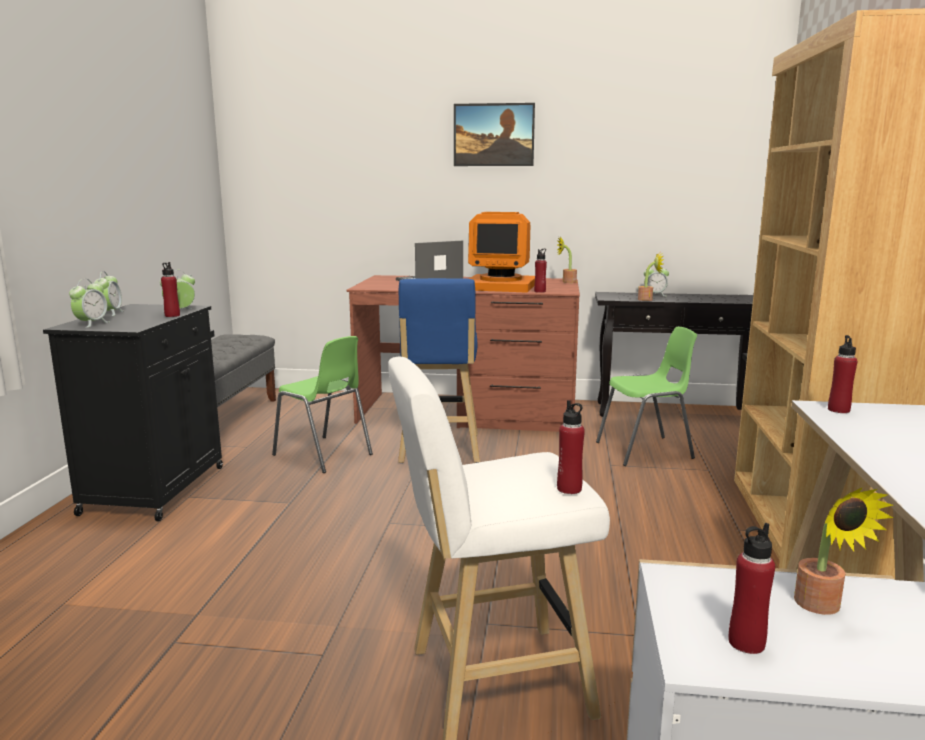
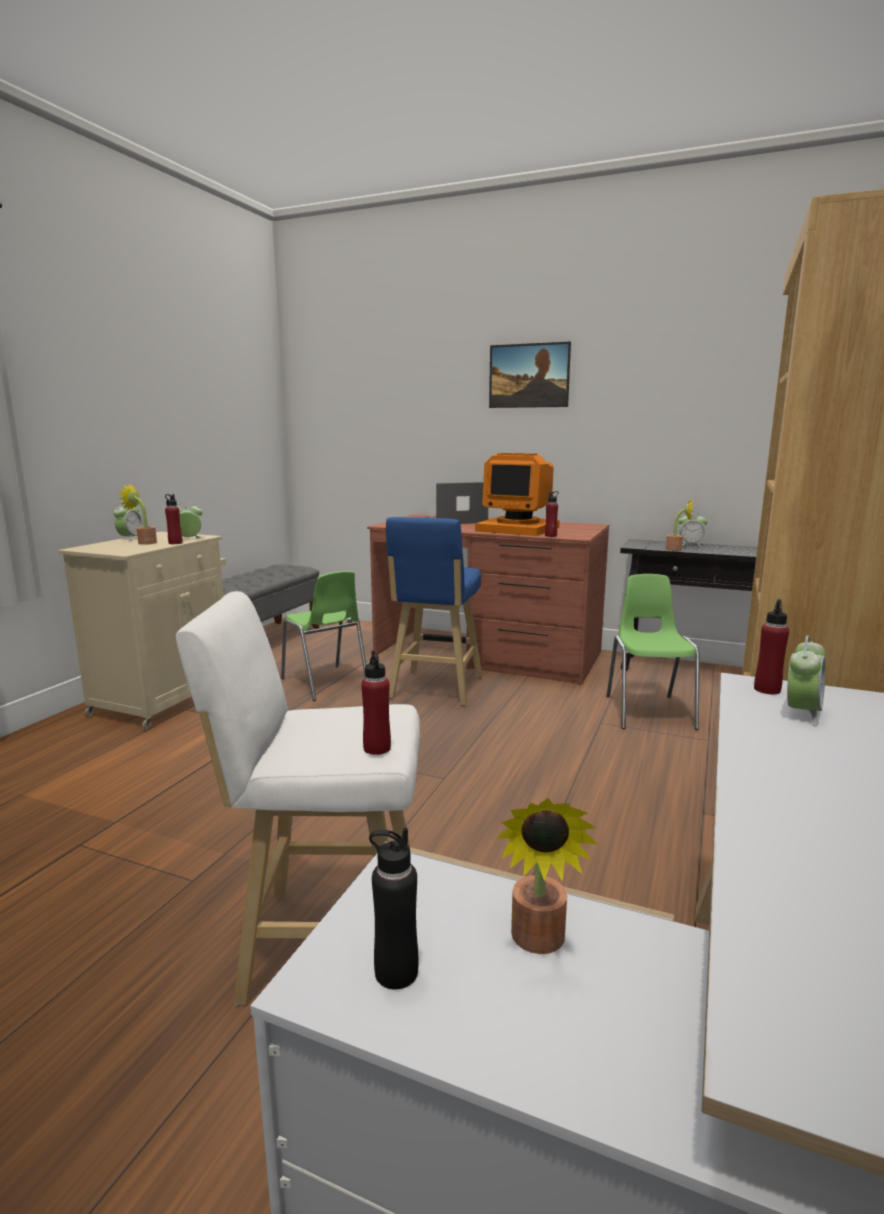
camera: 15 degrees right, 0 degrees up
black cabinet [43,304,223,521] -> beige cabinet [58,532,226,730]
alarm clock [69,279,109,328] -> alarm clock moved to [787,635,826,726]
potted plant [557,236,577,283] -> potted plant moved to [119,484,157,545]
green chair [596,327,697,466] -> green chair turned 90 degrees counterclockwise [607,574,700,730]
red bottle [729,523,775,654] -> black bottle [369,828,419,990]

